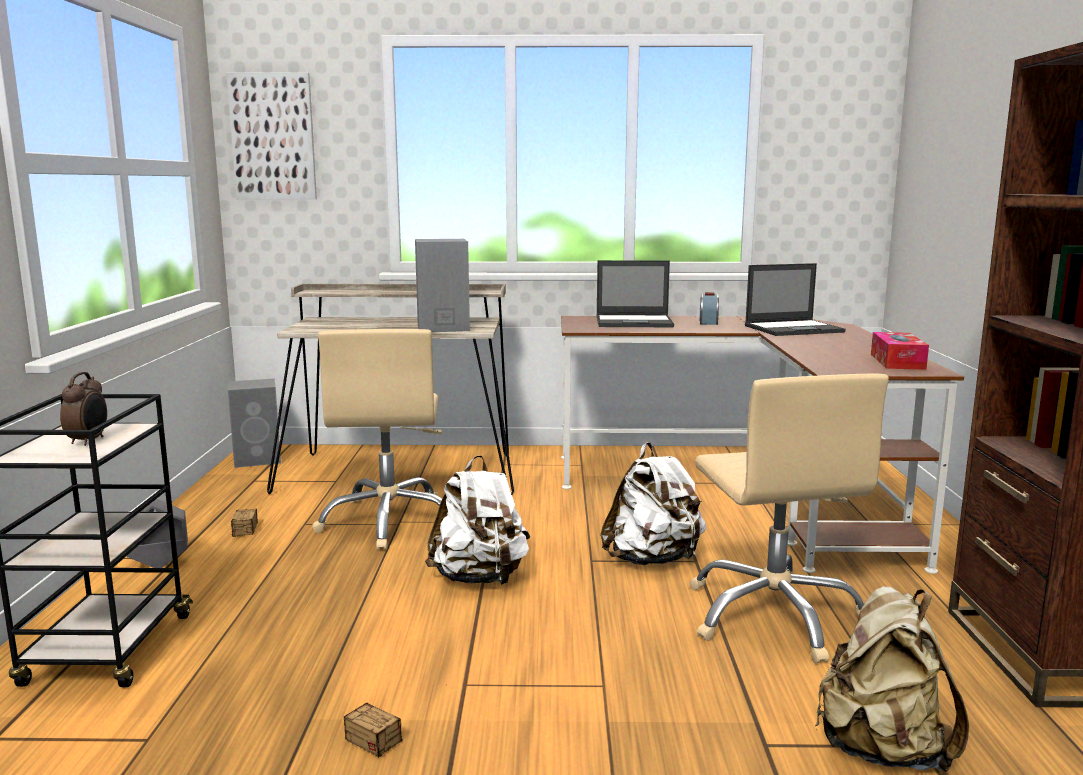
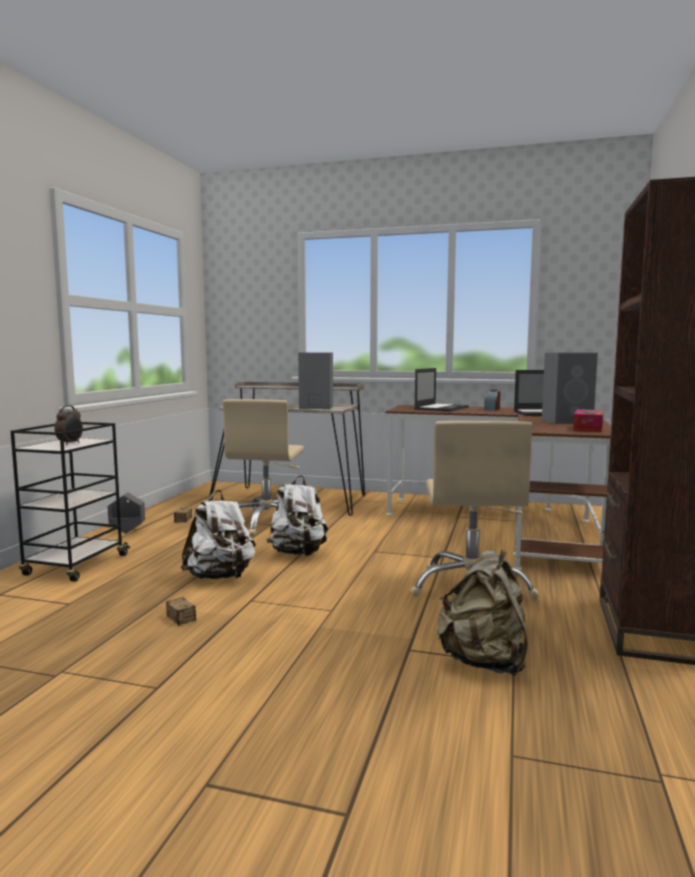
camera: 15 degrees right, 5 degrees down
picture [226,73,317,199] -> none
grey speaker [228,379,281,468] -> grey speaker moved to [542,353,598,424]
laptop [597,260,674,327] -> laptop turned 75 degrees counterclockwise [414,368,469,412]
white backpack [600,442,706,565] -> white backpack moved to [181,490,256,579]

